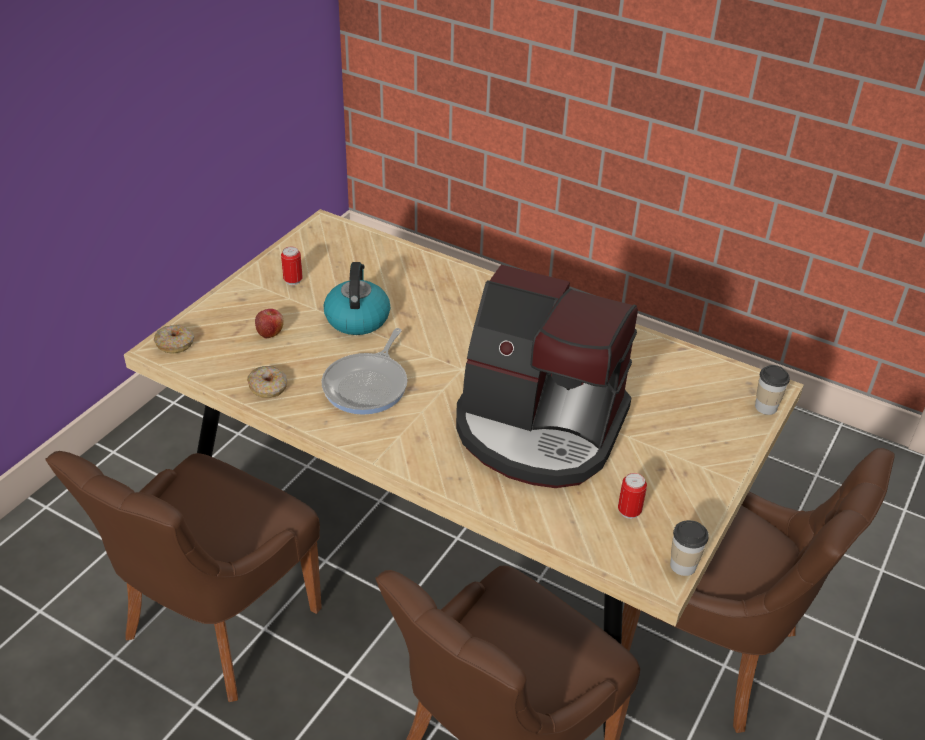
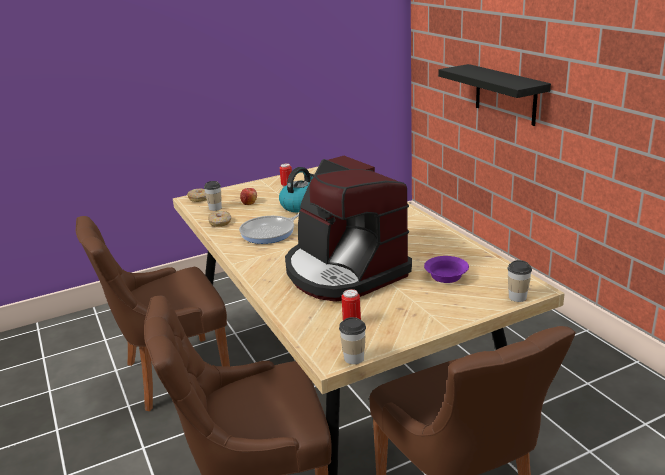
camera: 35 degrees right, 15 degrees down
none -> cup [204,181,222,211]
none -> purple bowl [424,256,469,283]
none -> black shelf [438,64,551,126]

